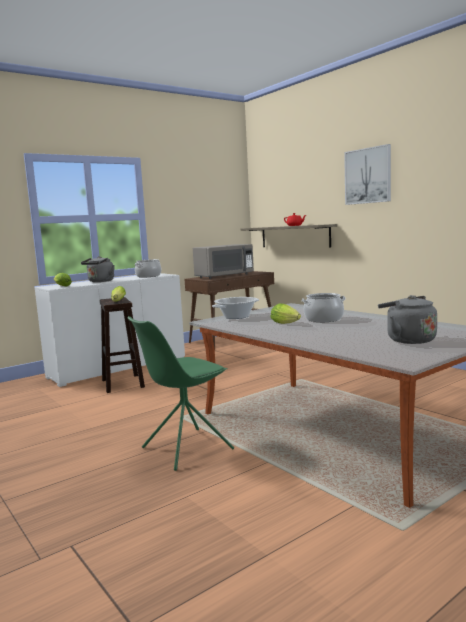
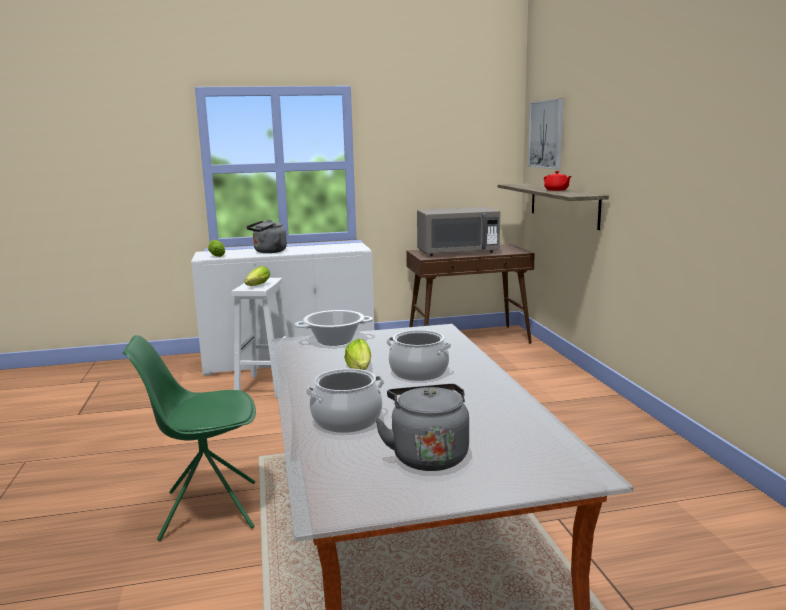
camera: 25 degrees right, 5 degrees up
brown stool [100,297,145,393] -> white stool [232,278,289,398]
cooking pot [135,259,161,278] -> cooking pot moved to [305,368,384,433]
picture [344,144,391,205] -> picture moved to [528,99,563,169]

